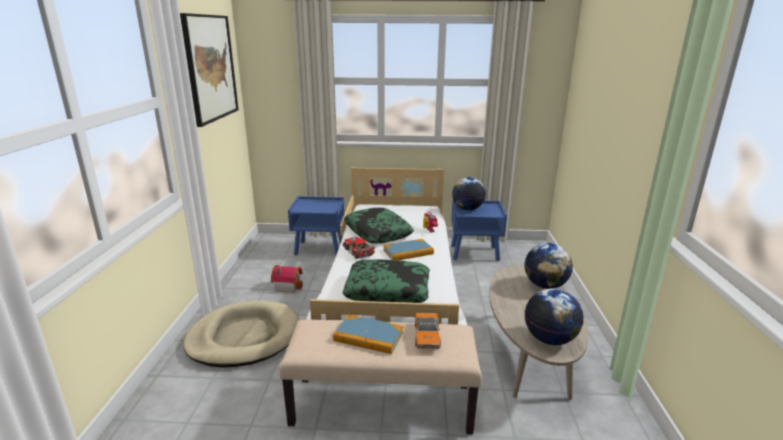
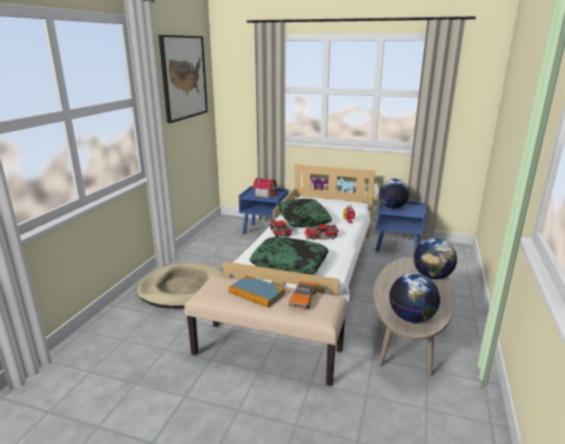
camera: 15 degrees right, 0 degrees up
toy house [271,265,303,293] -> toy house moved to [253,178,277,198]
book [383,239,434,260] -> toy car [304,225,339,240]

